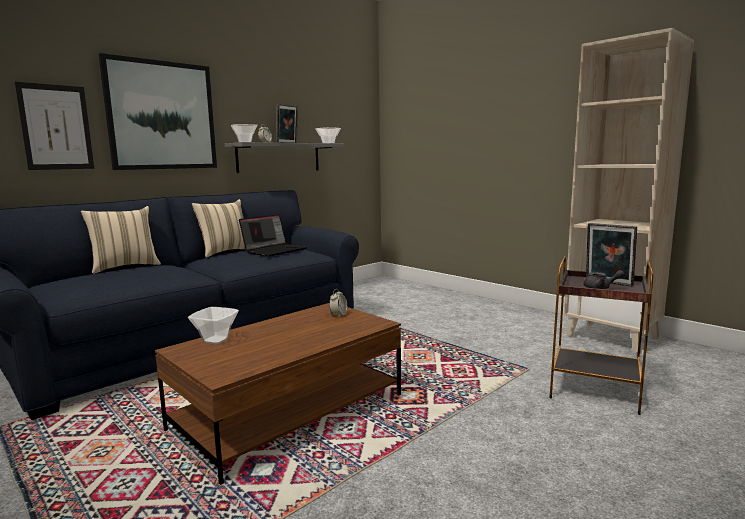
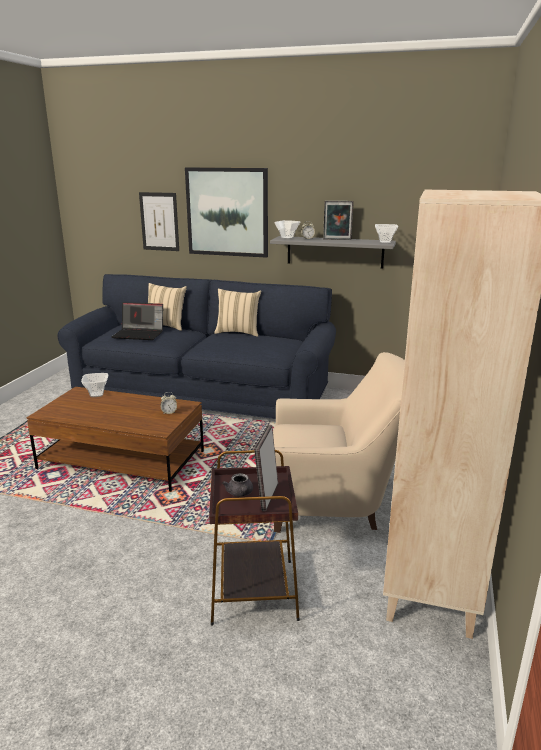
camera: 60 degrees right, 10 degrees up
laptop [239,214,307,257] -> laptop moved to [112,302,163,340]
none -> beige armchair [273,352,405,533]

